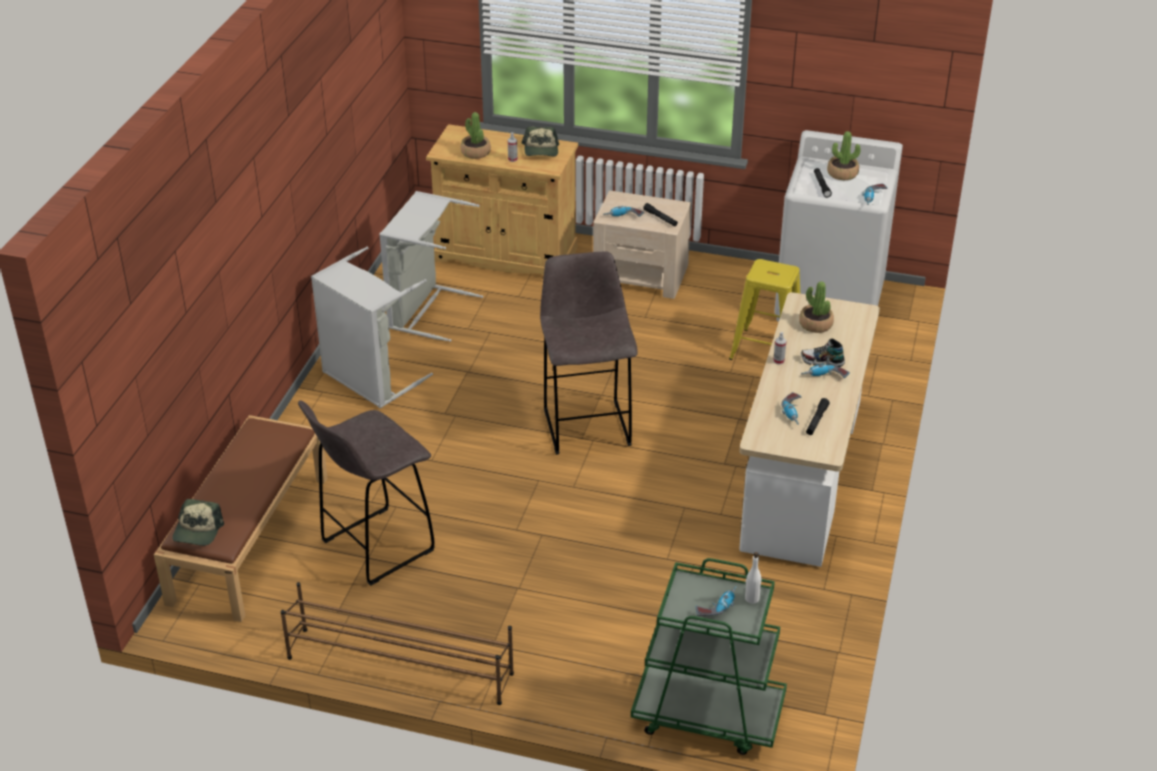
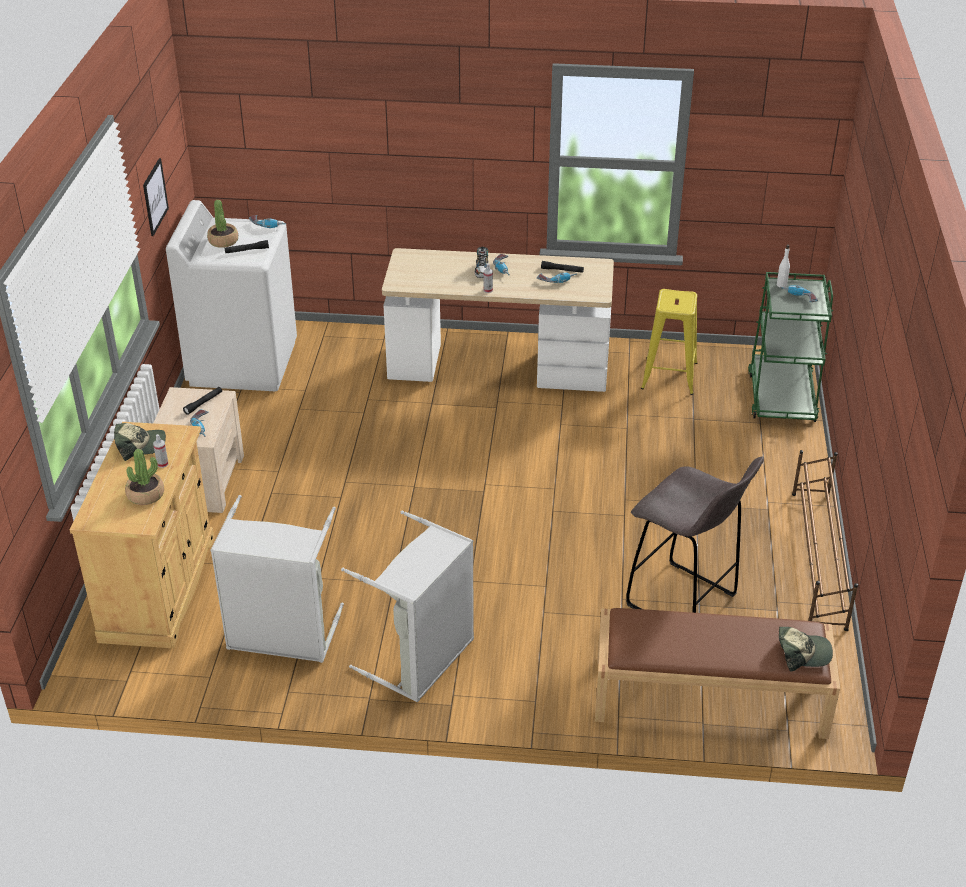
camera: 100 degrees left, 0 degrees up
grey stool [540,251,638,455] -> none
yellow stool [729,259,800,360] -> yellow stool moved to [641,289,697,395]
potted plant [799,281,834,333] -> none
none -> picture [143,158,169,236]

